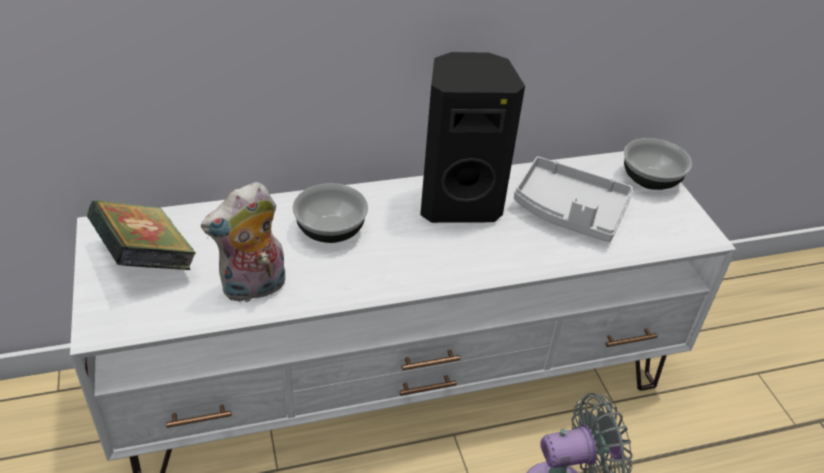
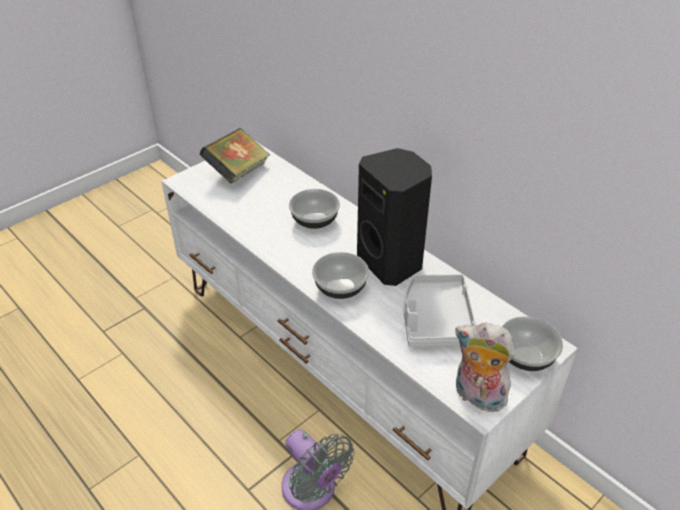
camera: 65 degrees right, 0 degrees up
plush toy [201,182,285,302] -> plush toy moved to [455,323,516,412]
none -> bowl [312,252,369,299]

